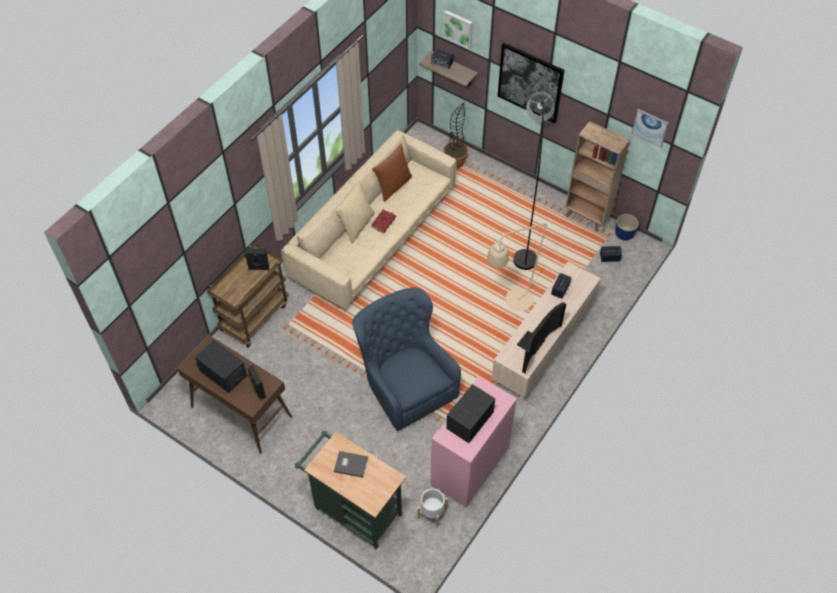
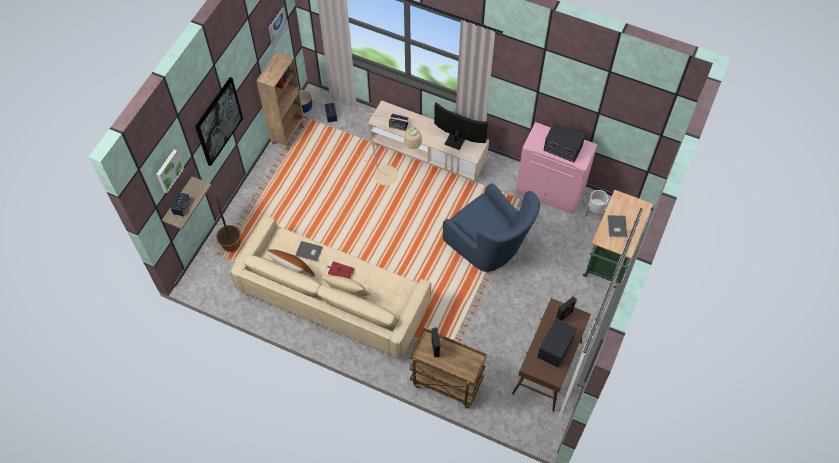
camera: 100 degrees left, 5 degrees up
blue armchair [352,287,461,431] -> blue armchair turned 90 degrees counterclockwise [443,183,540,272]
grey floor lamp [513,92,554,270] -> none
none -> grey book [295,241,323,262]

